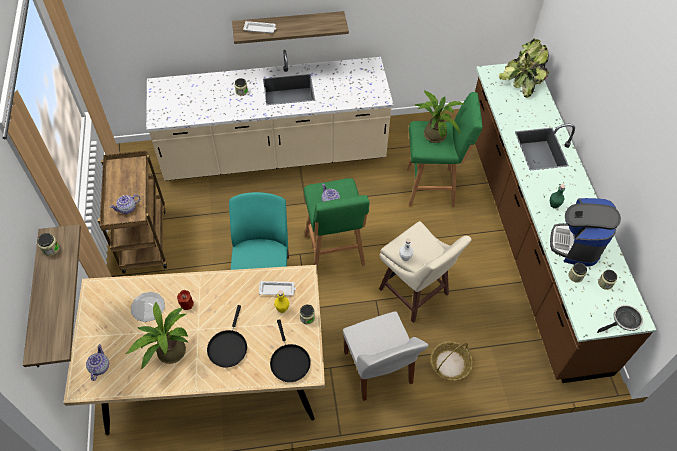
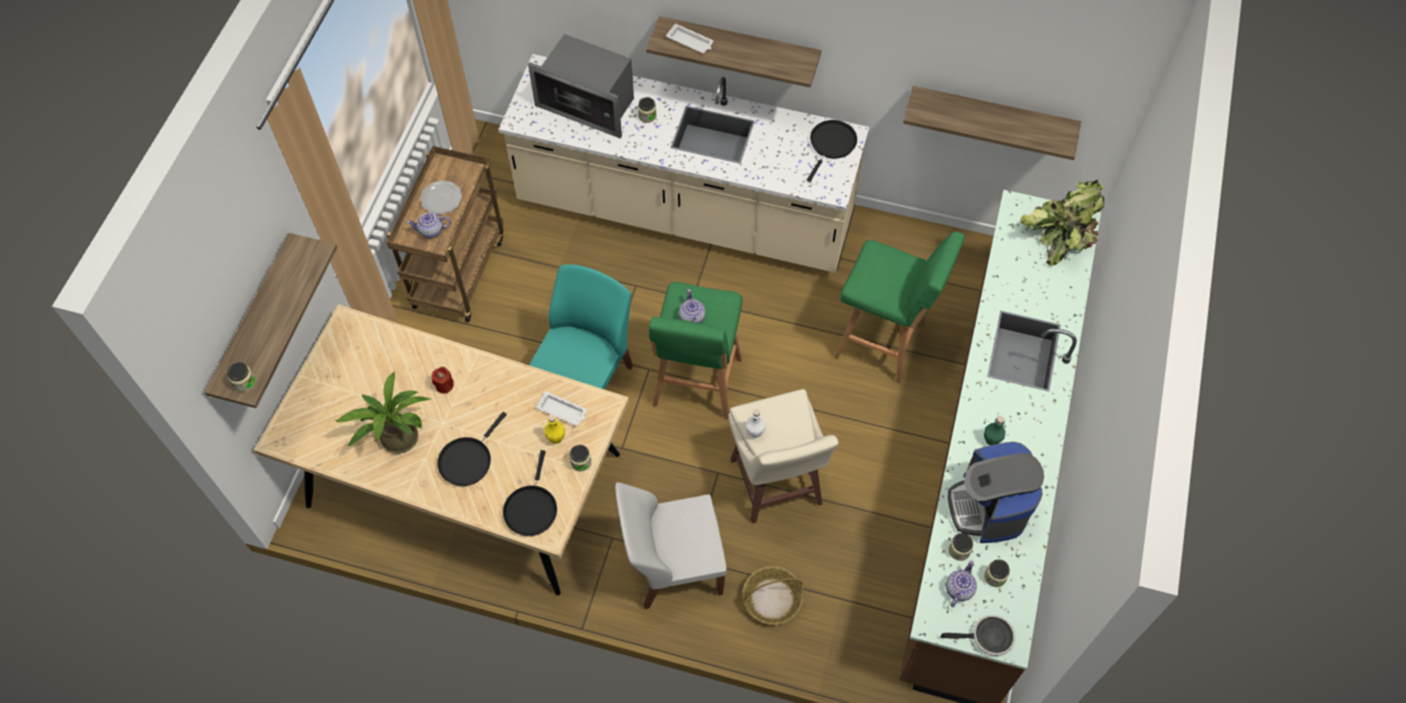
camera: 25 degrees right, 5 degrees up
jar [37,233,60,256] -> jar moved to [227,362,256,392]
teapot [86,344,109,381] -> teapot moved to [946,560,977,607]
plate [131,292,165,322] -> plate moved to [420,180,462,214]
white chair [343,311,429,401] -> white chair turned 75 degrees clockwise [615,482,727,609]
potted plant [415,91,465,143] -> none
coffee machine [550,198,621,267] -> coffee machine turned 45 degrees counterclockwise [948,442,1044,543]
none -> microwave [528,34,634,139]
none -> black frying pan [807,120,857,182]
none -> shelf [903,86,1081,160]

